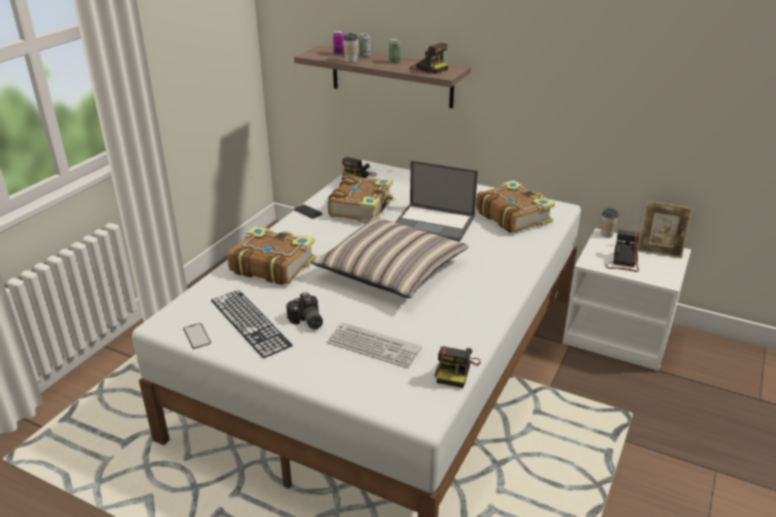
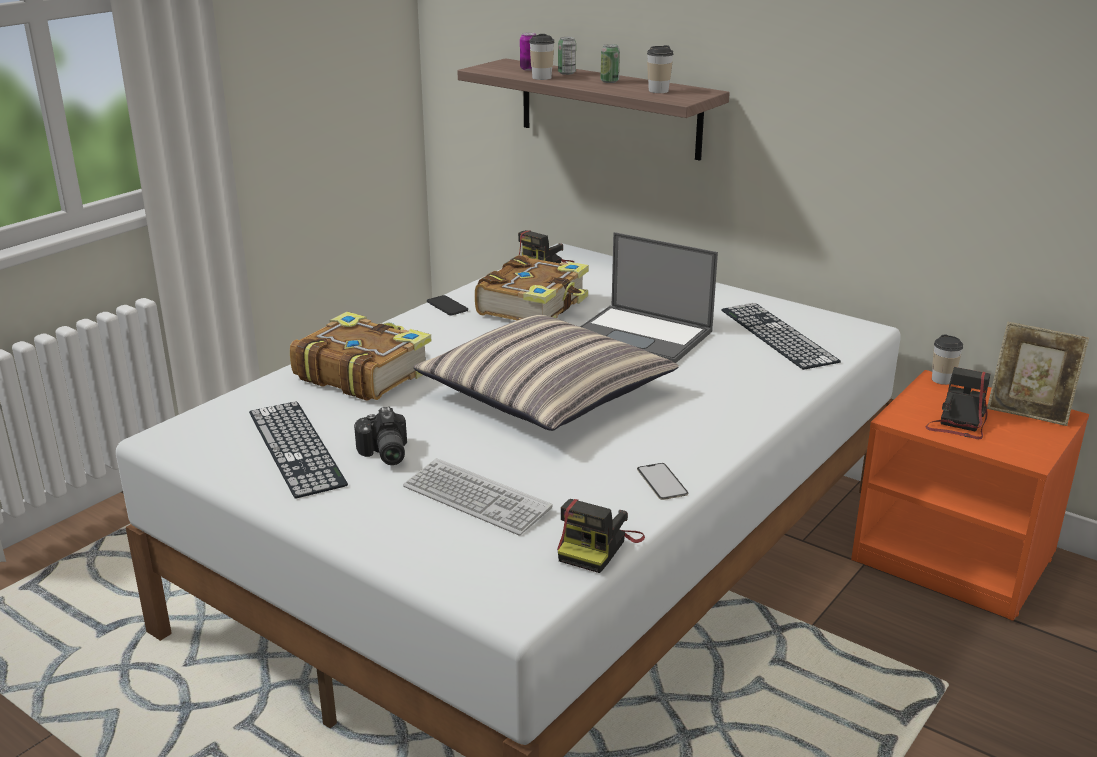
camera: 10 degrees right, 5 degrees down
phone [183,323,211,349] -> phone moved to [637,463,688,500]
camera [409,43,448,74] -> cup [647,45,673,93]
book [476,180,555,233] -> keyboard [721,303,841,370]
white nightstand [562,228,691,371] -> orange nightstand [851,370,1089,621]

